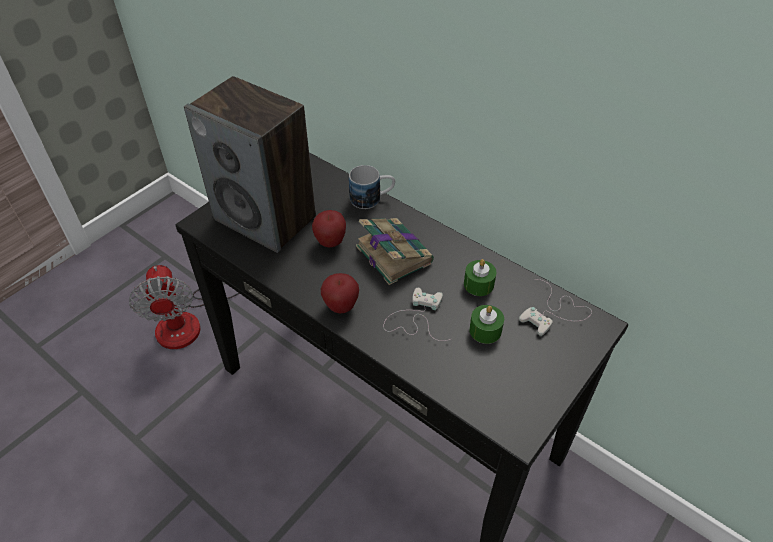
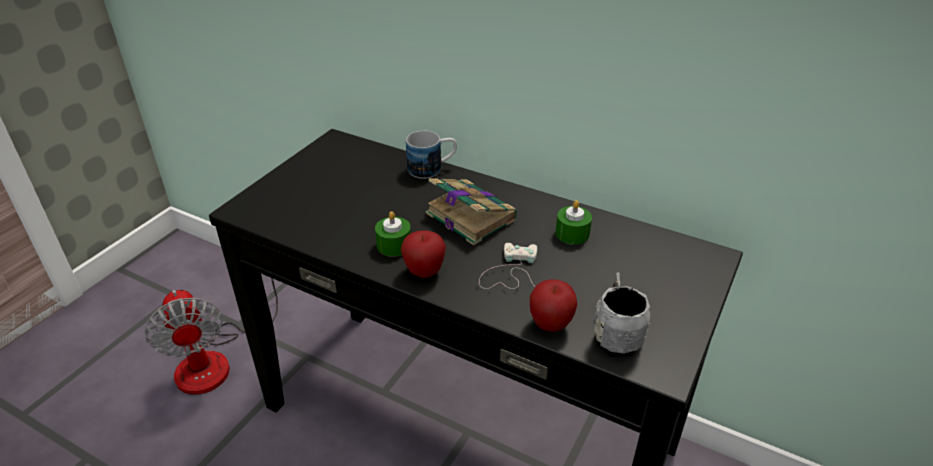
camera: 10 degrees left, 10 degrees down
speaker [184,76,316,253] -> none
apple [312,210,346,247] -> apple moved to [530,279,577,332]
green candle [469,305,504,344] -> green candle moved to [375,211,411,257]
white game controller [519,279,592,336] -> none
none -> grey mug [594,272,650,357]

